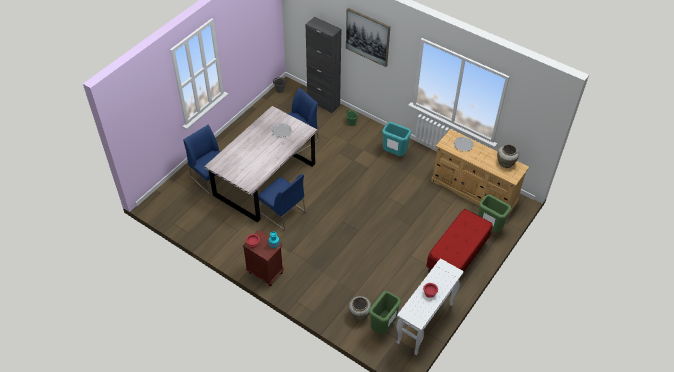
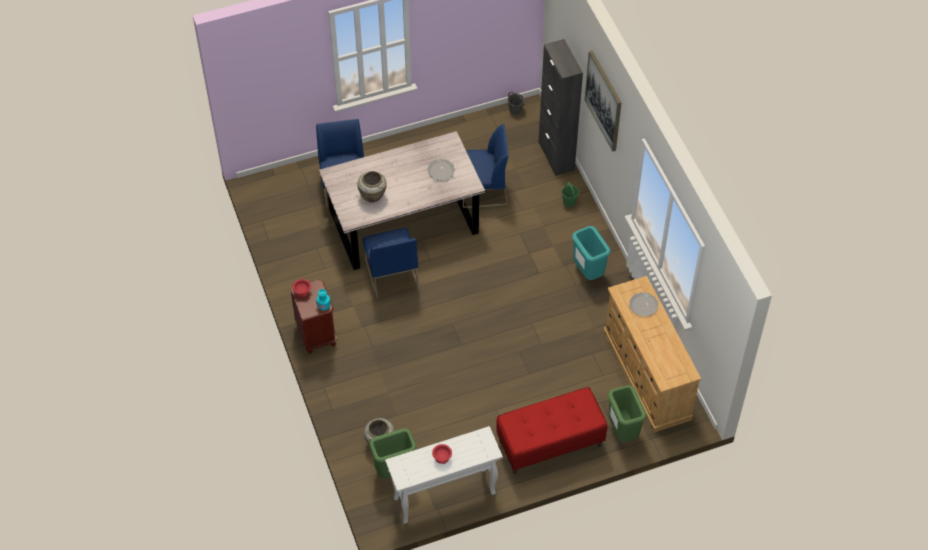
camera: 35 degrees right, 5 degrees up
beige vase [497,144,519,168] -> beige vase moved to [357,171,387,203]

